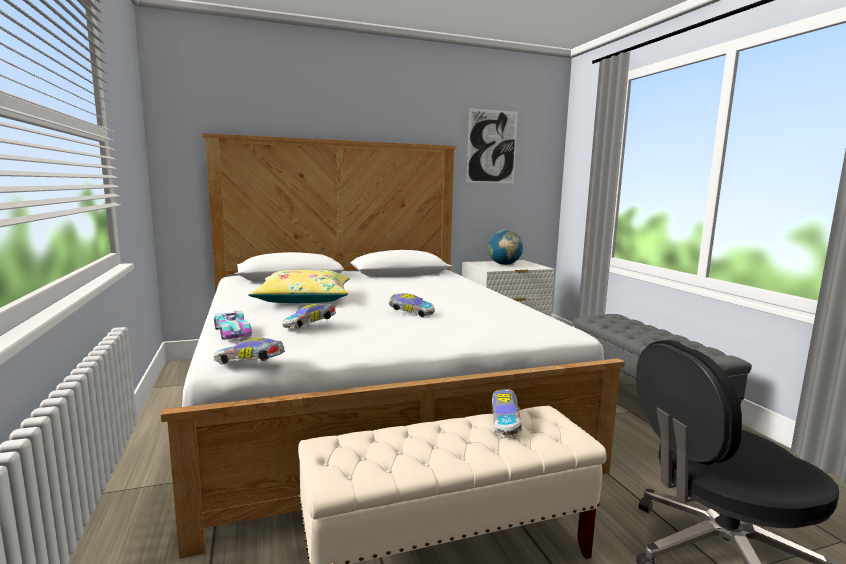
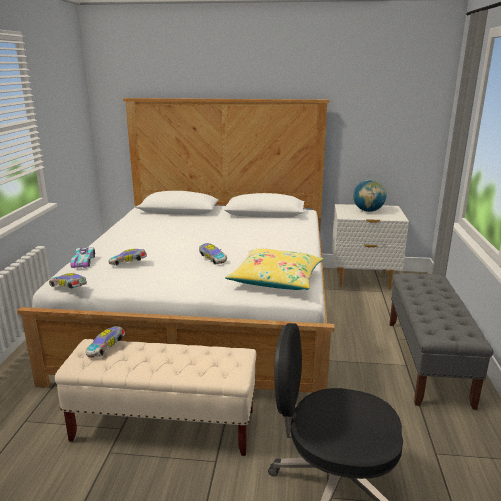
camera: 25 degrees right, 10 degrees up
yellow pillow [248,270,350,303] -> yellow pillow moved to [225,249,323,290]
picture [467,108,518,183] -> none
toy car [492,389,522,435] -> toy car moved to [86,326,125,358]

